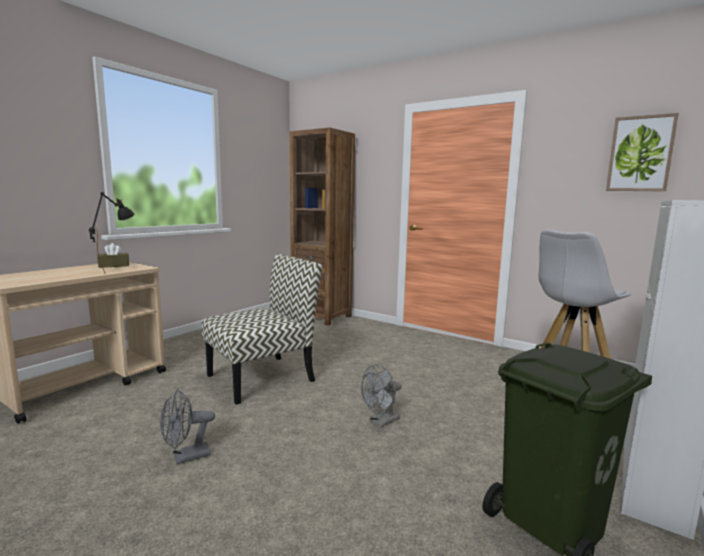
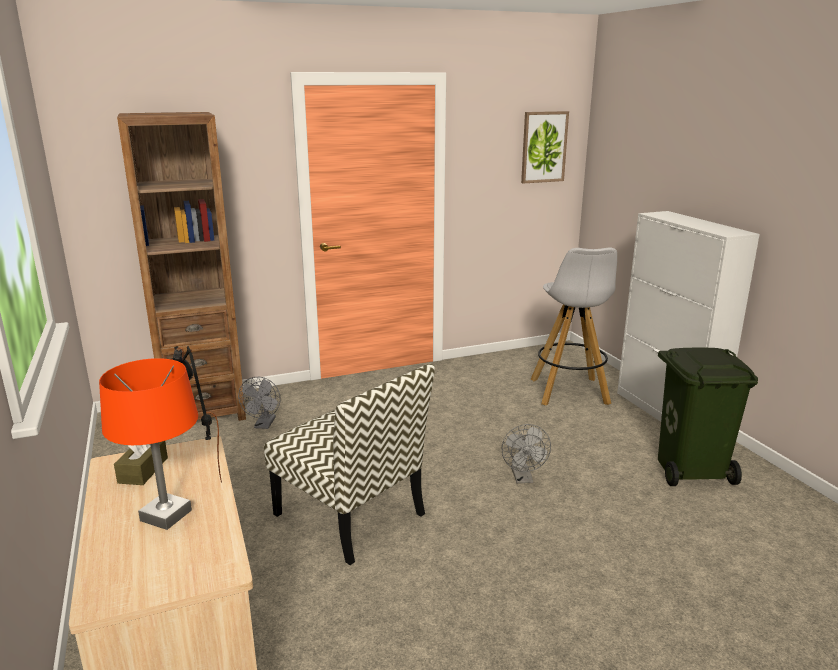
camera: 55 degrees left, 10 degrees up
grey fan [160,389,215,465] -> grey fan moved to [238,377,281,429]
chair [202,254,322,405] -> chair turned 135 degrees clockwise [264,364,435,565]
none -> orange table lamp [99,358,198,530]

